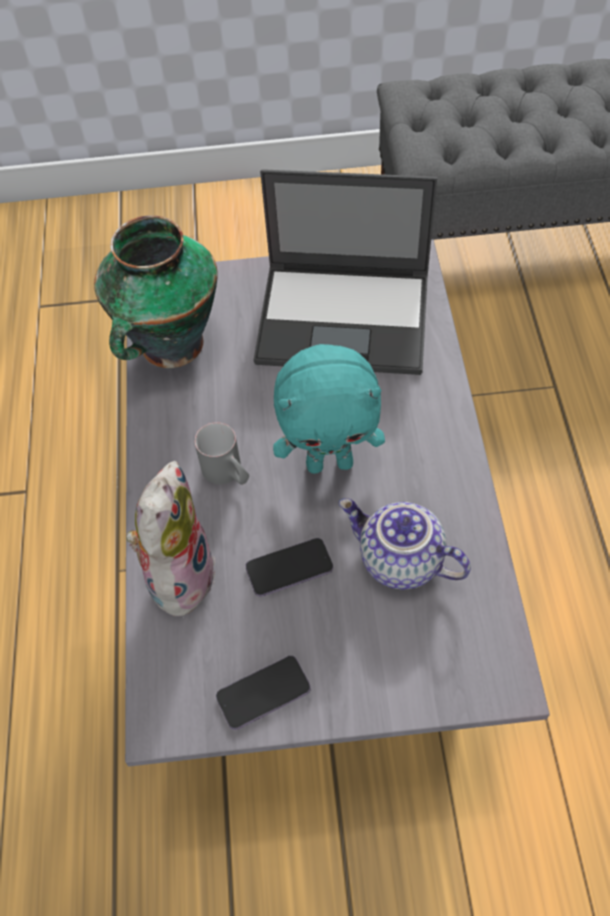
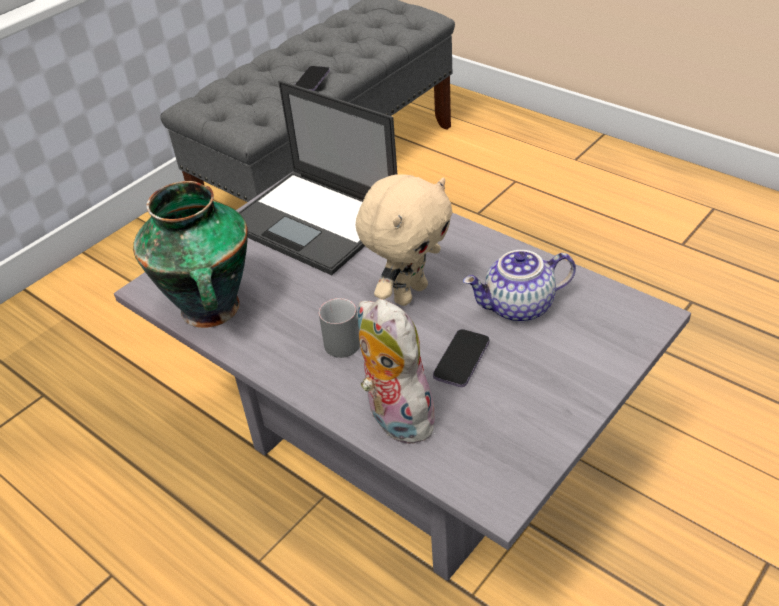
camera: 45 degrees left, 15 degrees down
phone [216,656,311,730] -> phone moved to [295,66,330,91]
laptop [254,169,437,375] -> laptop turned 75 degrees clockwise [238,80,397,275]
turquoise plush toy [273,344,385,474] -> beige plush toy [356,174,453,306]

